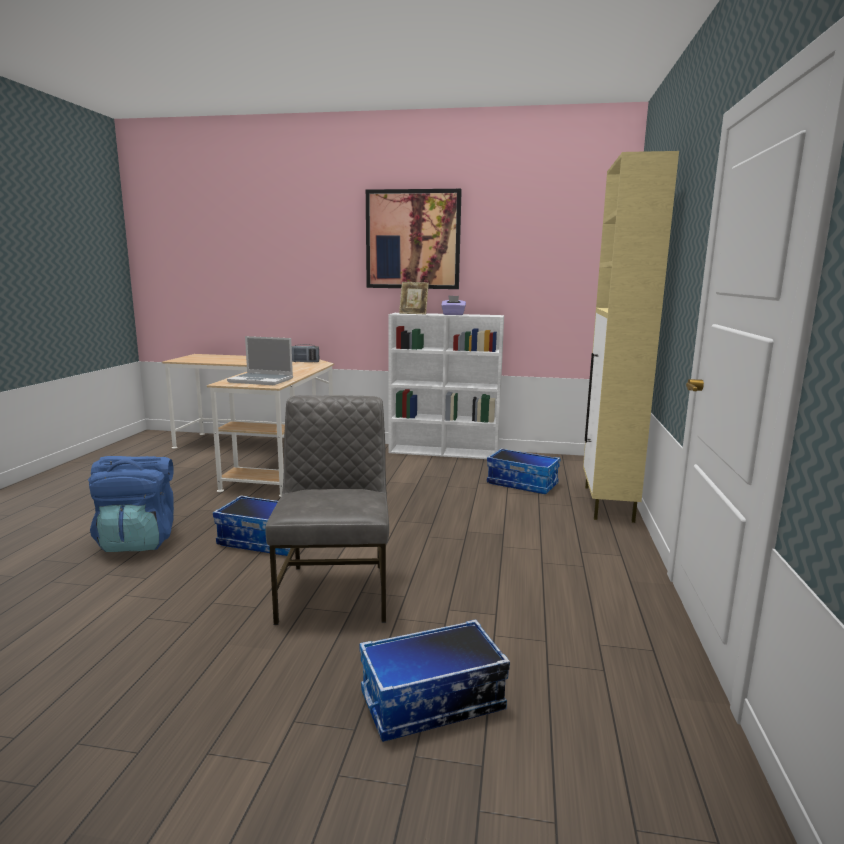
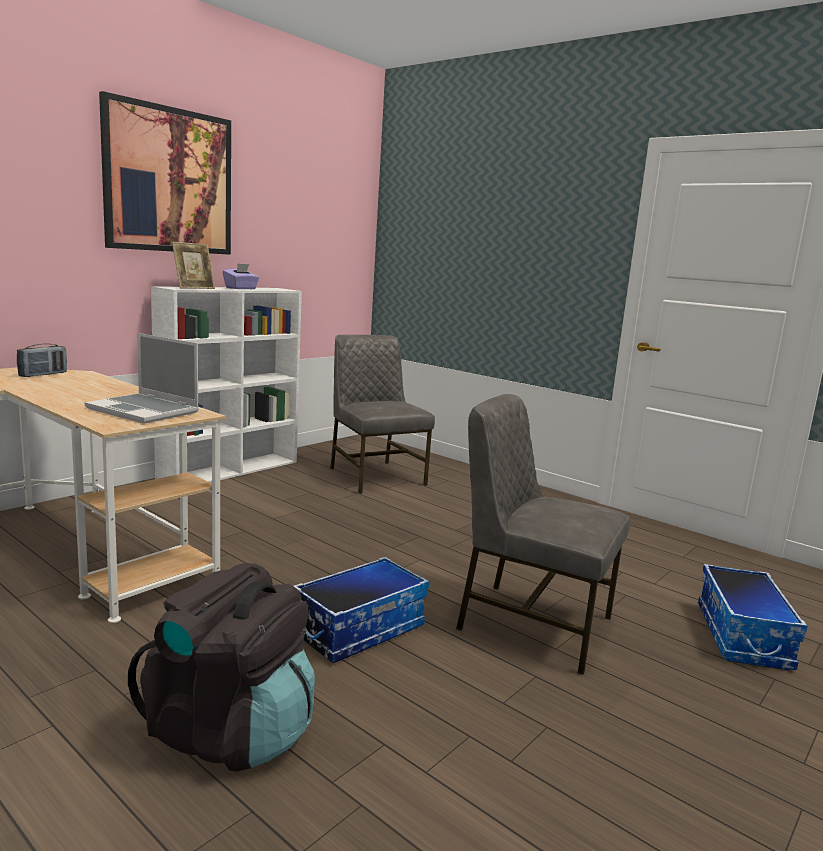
camera: 60 degrees left, 0 degrees up
blue backpack [88,456,174,552] -> black backpack [128,563,315,772]
laptop [227,336,293,385] -> laptop turned 75 degrees clockwise [85,333,199,424]
storage box [487,448,561,494] -> grey chair [330,335,435,494]
beige cabinet [583,151,679,523] -> none

